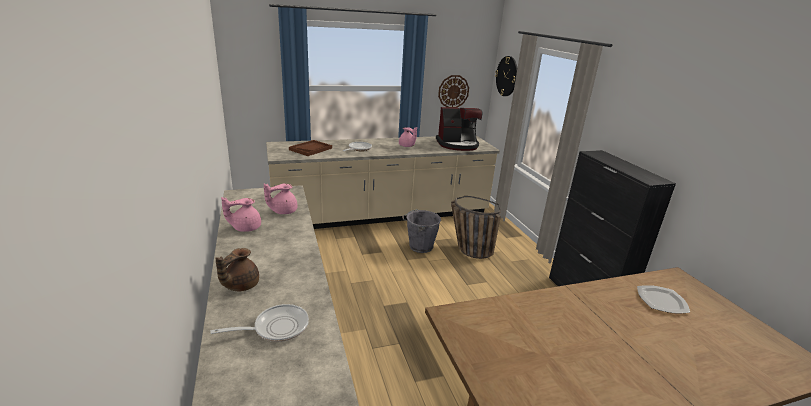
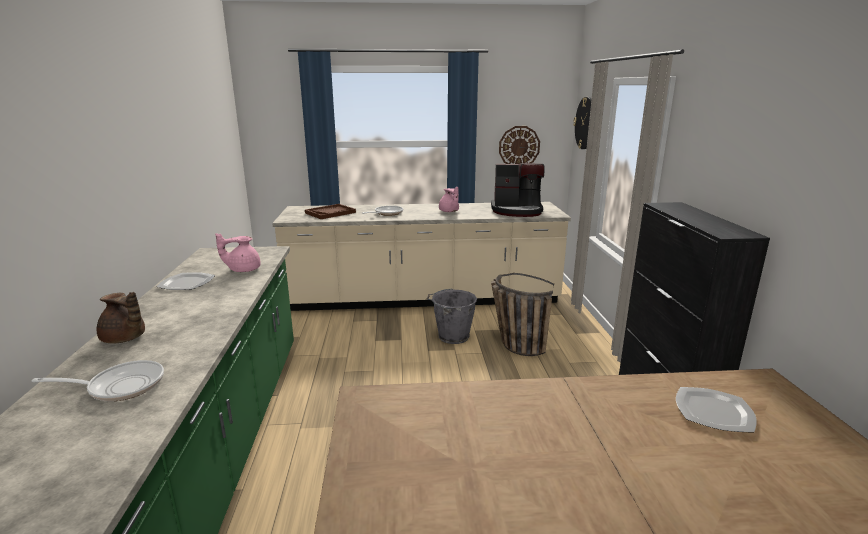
camera: 15 degrees right, 5 degrees down
brown teapot [215,248,259,291] -> brown teapot turned 105 degrees counterclockwise [97,292,145,343]
pink teapot [221,197,261,232] -> plate [157,272,215,290]

